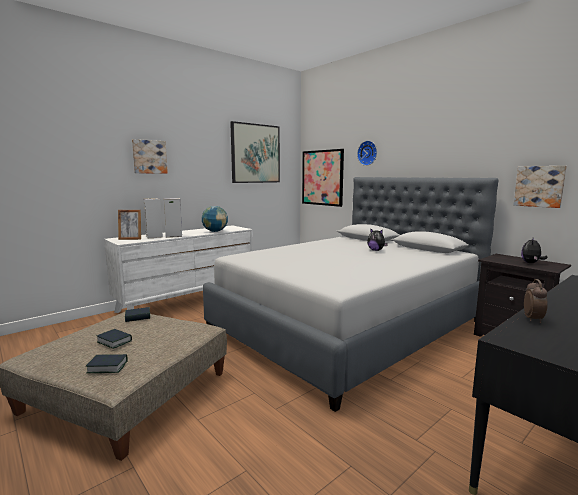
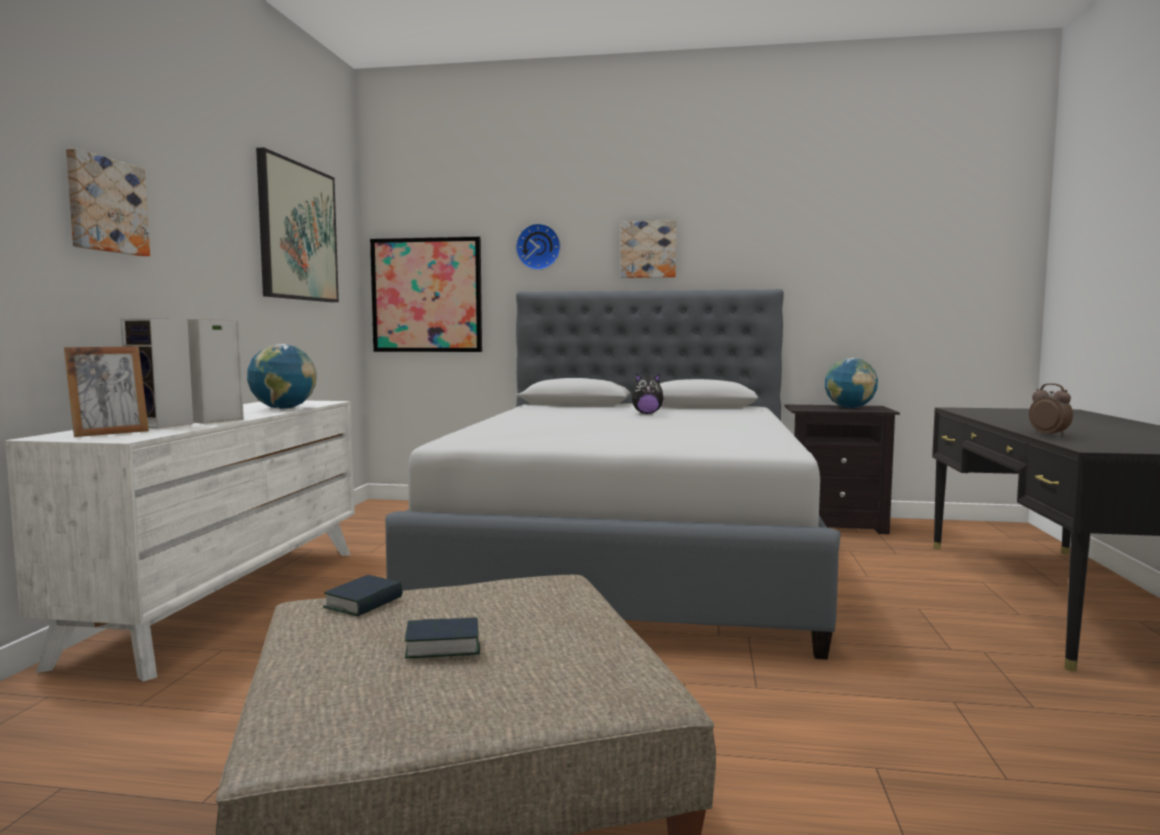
camera: 40 degrees left, 5 degrees down
book [86,354,128,373] -> none
picture [514,166,567,208] -> picture moved to [620,220,676,278]
plush toy [521,239,548,263] -> globe [825,358,878,408]

